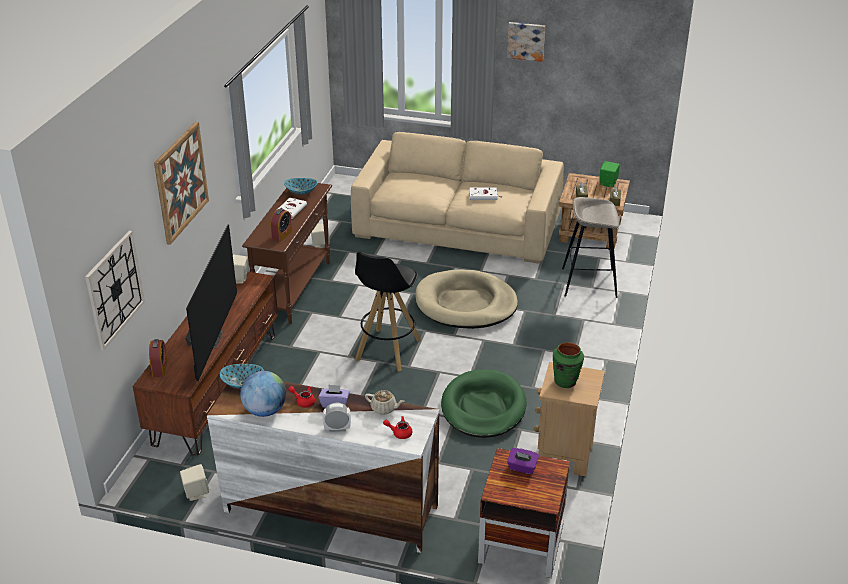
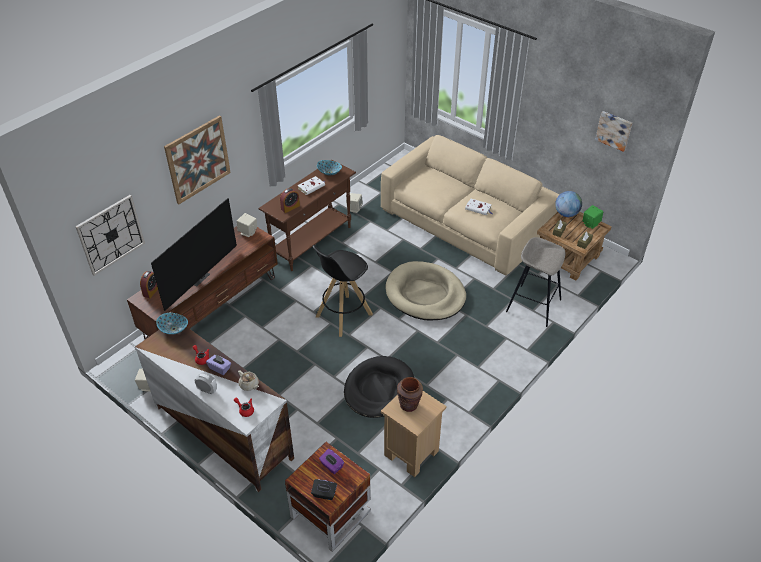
camera: 25 degrees right, 10 degrees up
globe [240,371,286,417] -> globe moved to [555,191,582,217]
green dog bed [441,370,527,438] -> black dog bed [344,356,414,418]
picture [507,22,545,62] -> picture moved to [595,111,632,152]
green vase [553,342,584,388] -> brown vase [397,377,423,412]
none -> black tissue box [311,479,337,500]

